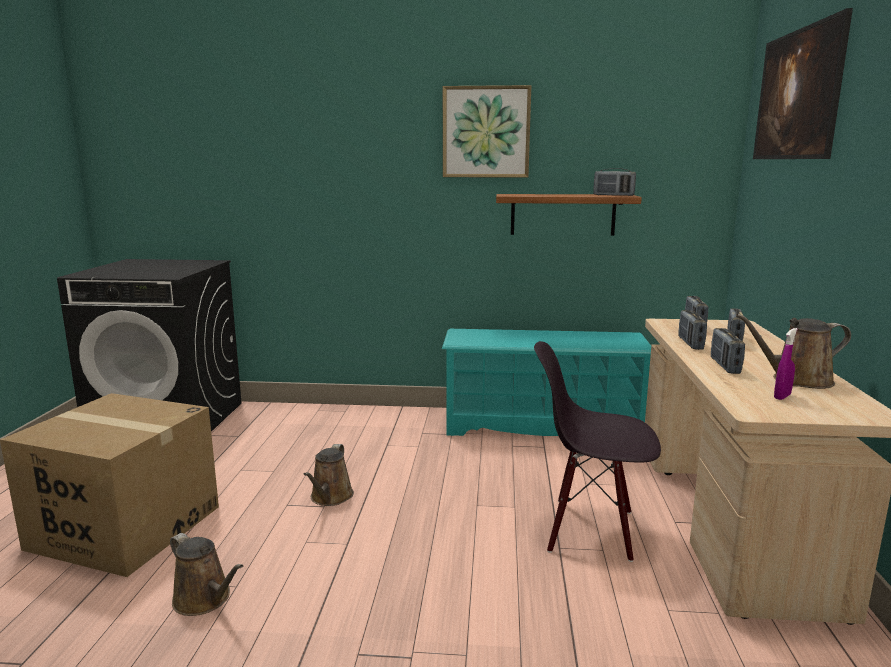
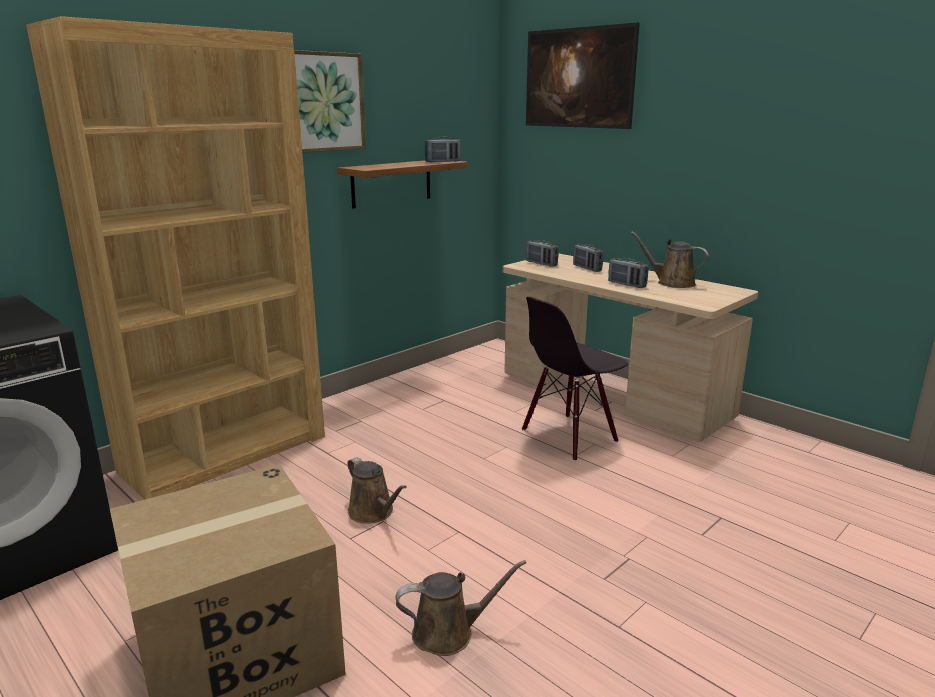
camera: 50 degrees left, 5 degrees up
turquoise shoe rack [442,329,651,436] -> none
radio [678,310,707,350] -> none
brown watering can [736,314,851,389] -> brown watering can turned 90 degrees clockwise [631,232,709,288]
purple spray bottle [774,328,798,400] -> none
none -> brown bookcase [26,16,325,500]

